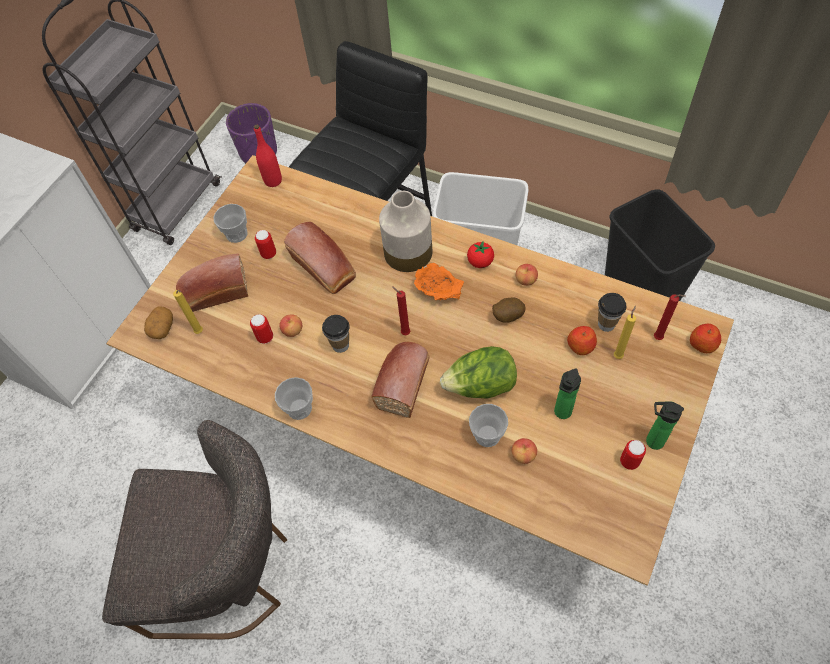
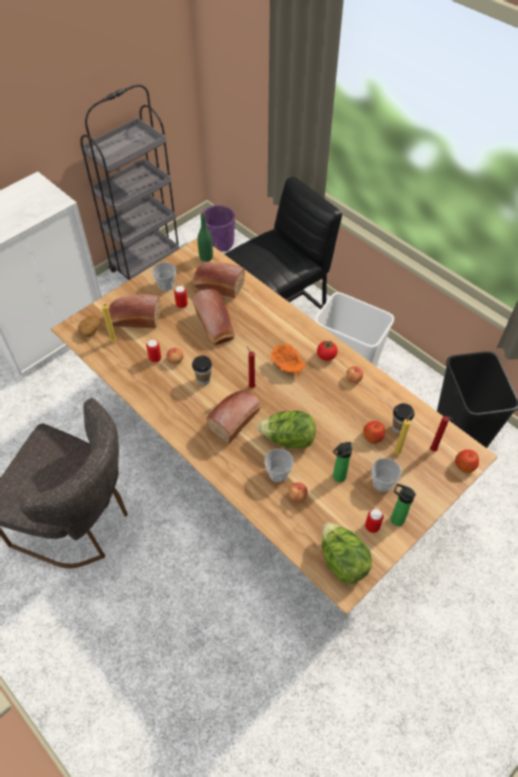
camera: 15 degrees right, 5 degrees down
red bottle [254,125,282,187] -> green bottle [198,213,213,262]
cup [275,377,313,420] -> cup moved to [371,458,401,492]
beige vase [379,191,433,272] -> none
potato [492,297,526,323] -> none
none -> bread [193,262,245,298]
none -> lettuce [322,522,372,584]

